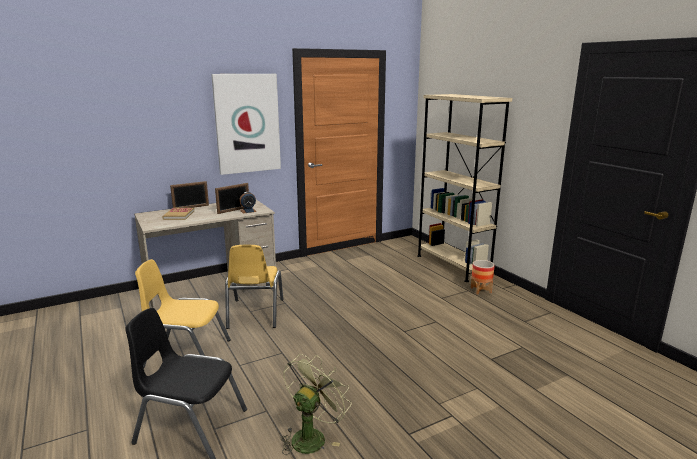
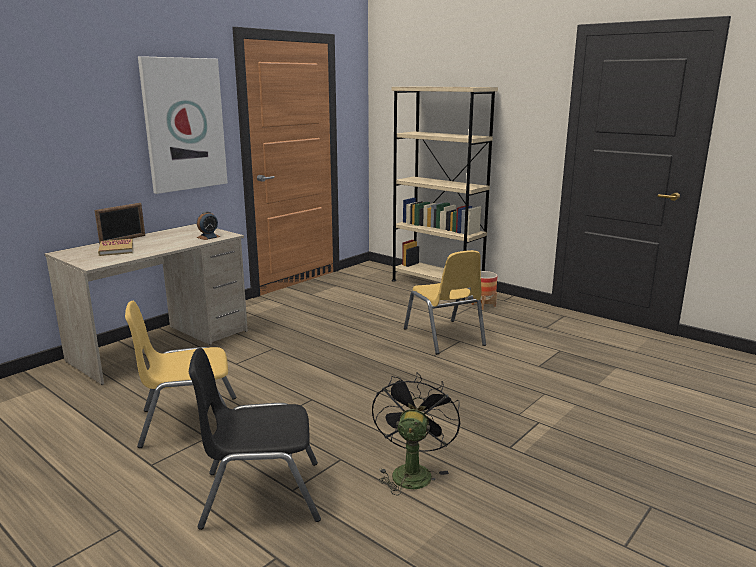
camera: 20 degrees left, 0 degrees up
picture frame [215,183,249,214] -> none
yellow chair [225,245,284,329] -> yellow chair moved to [404,250,486,354]
green fan [281,354,352,455] -> black fan [372,372,460,496]

